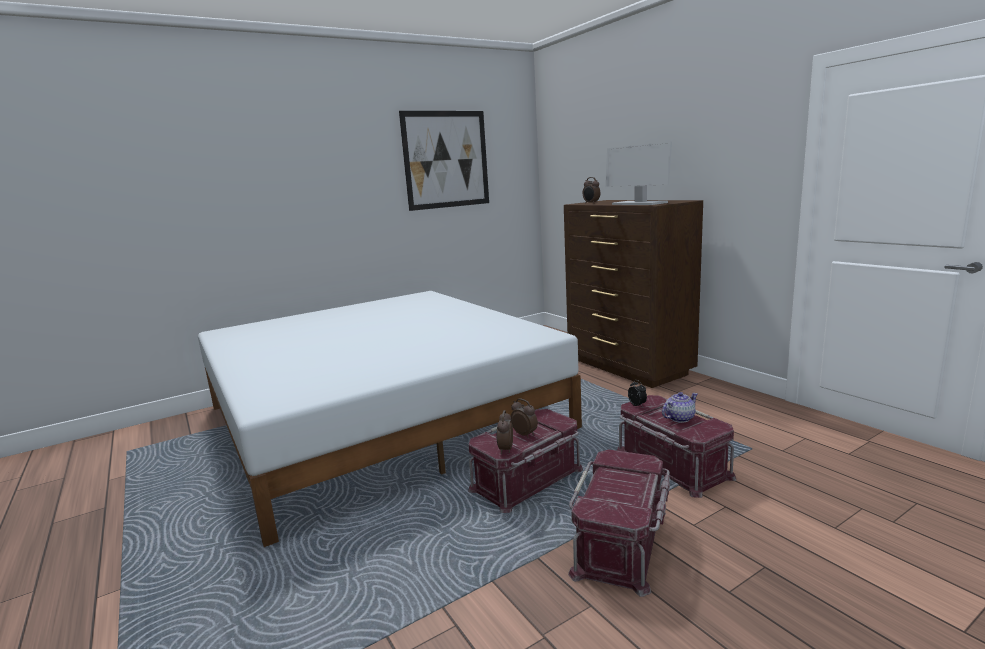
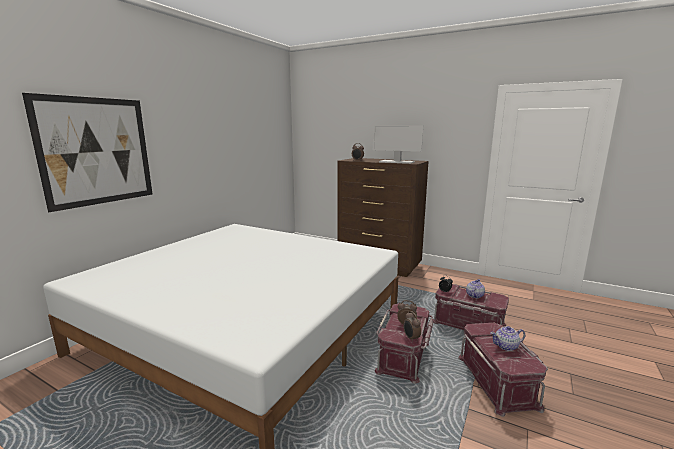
camera: 30 degrees left, 0 degrees up
picture [399,111,489,211] -> picture moved to [22,93,153,212]
none -> teapot [490,326,525,351]

